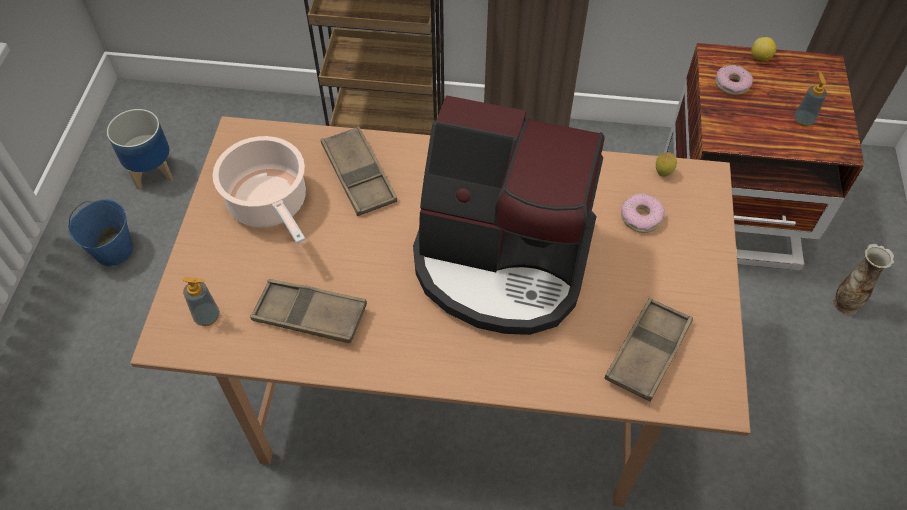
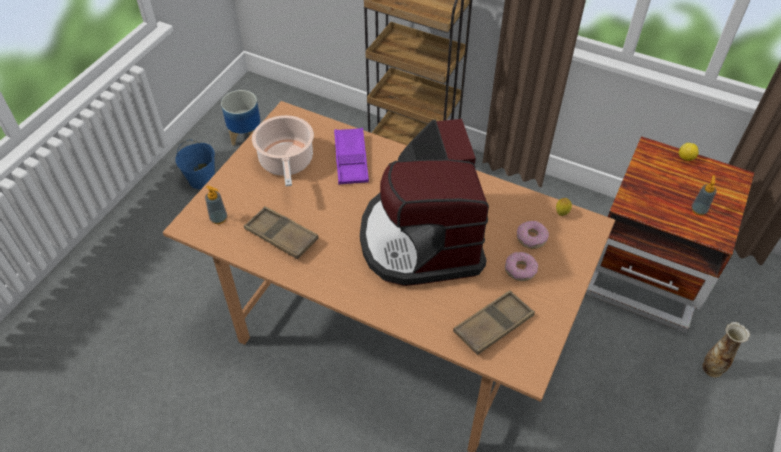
camera: 20 degrees right, 5 degrees down
brown tray [321,126,397,216] -> purple tray [334,128,369,184]
coffee machine [413,95,605,335] -> coffee machine turned 45 degrees clockwise [360,119,489,286]
donut [715,65,753,95] -> donut moved to [505,252,538,281]

